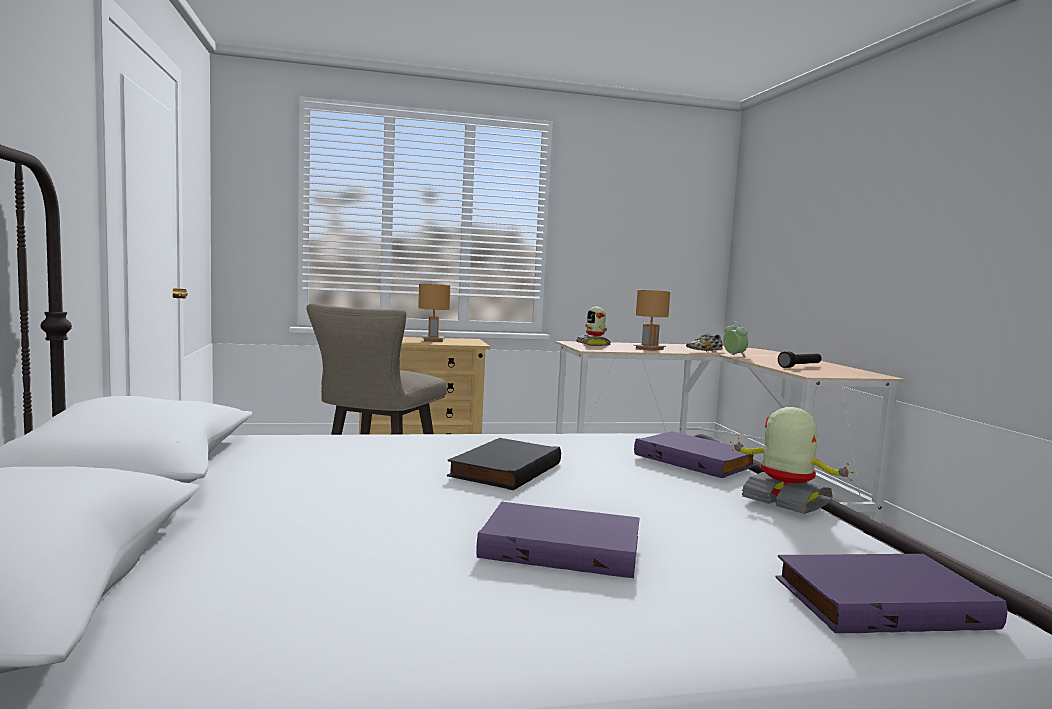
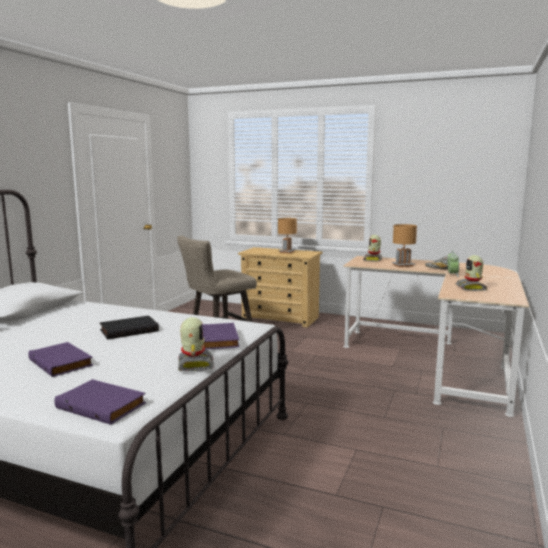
camera: 35 degrees right, 5 degrees up
black flashlight [778,351,822,368] -> toy robot [456,255,487,291]

